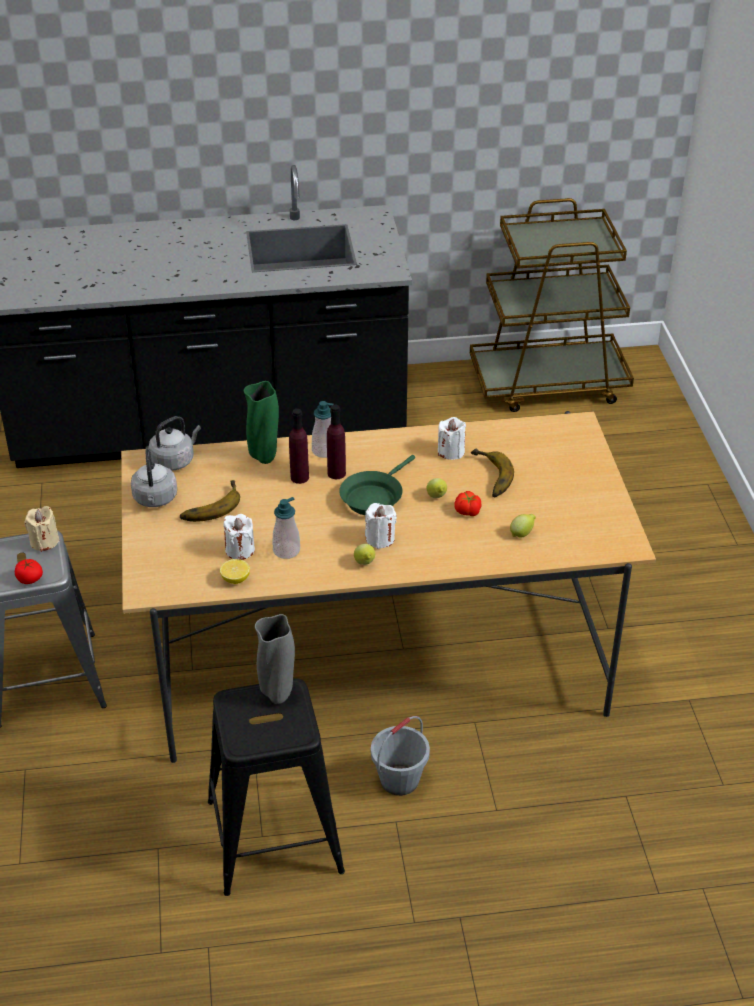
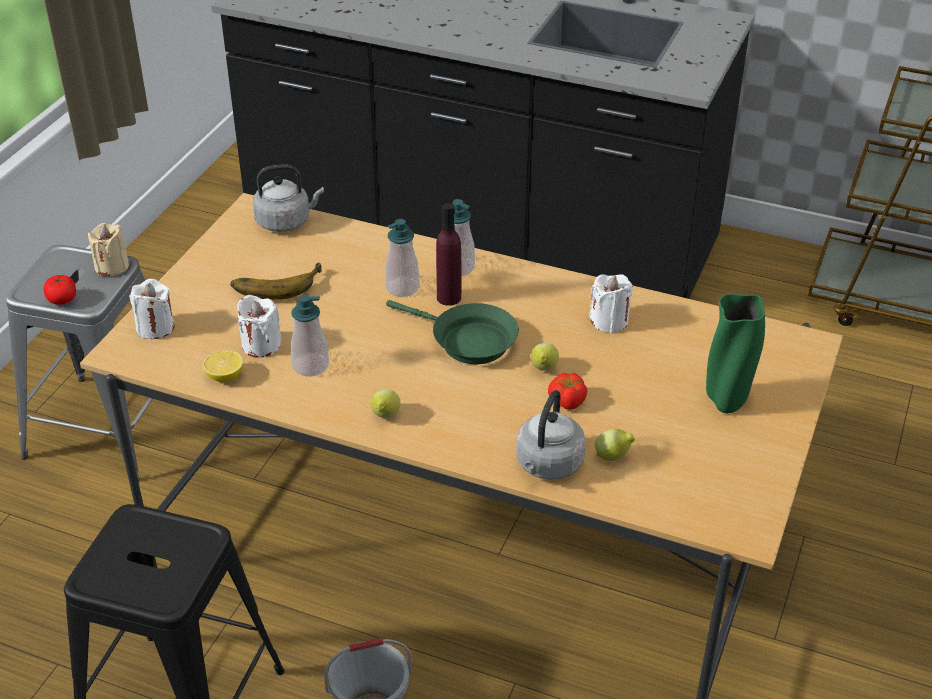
camera: 30 degrees right, 0 degrees up
grey kettle [131,448,177,507] -> grey kettle moved to [516,390,586,480]
green vase [244,381,279,464] -> green vase moved to [706,294,765,413]
grey vase [255,614,295,704] -> none
purple bottle [289,409,309,484] -> soap dispenser [385,219,420,297]
green frying pan [339,455,415,515] -> green frying pan turned 120 degrees counterclockwise [386,300,519,364]
white candle [365,503,397,549] -> white candle moved to [129,279,175,339]
banana [471,448,514,498] -> none

